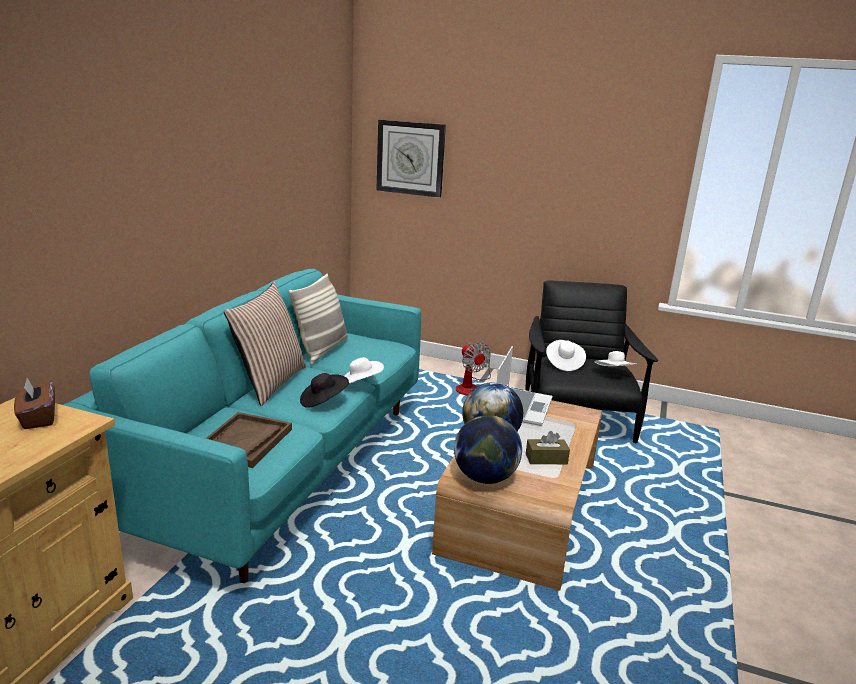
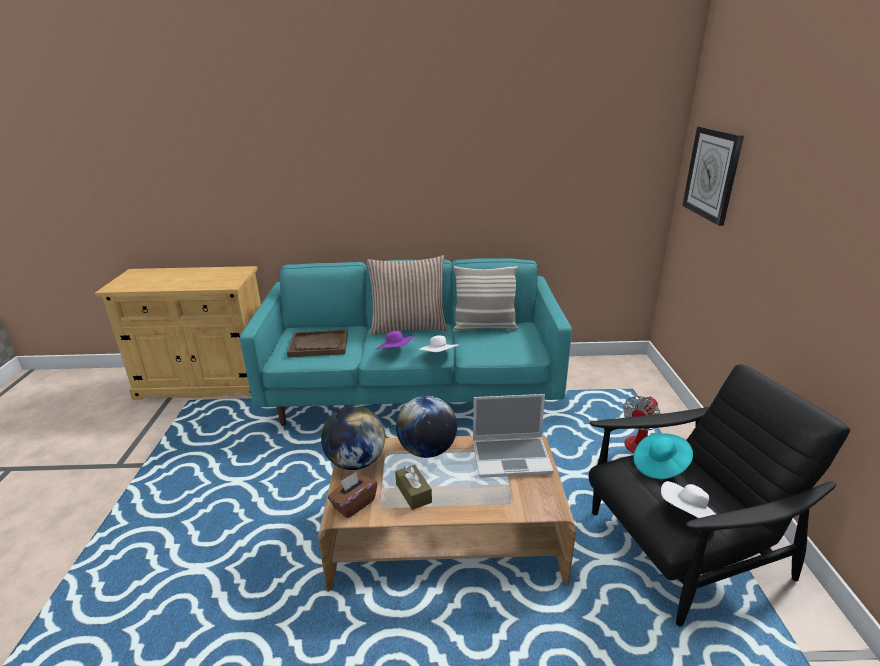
camera: 70 degrees right, 5 degrees up
brown tissue box [14,378,55,429] -> brown tissue box moved to [328,472,377,518]
black hat [300,373,349,408] -> purple hat [376,331,414,349]
white hat [546,340,586,371] -> turquoise hat [634,433,693,479]

